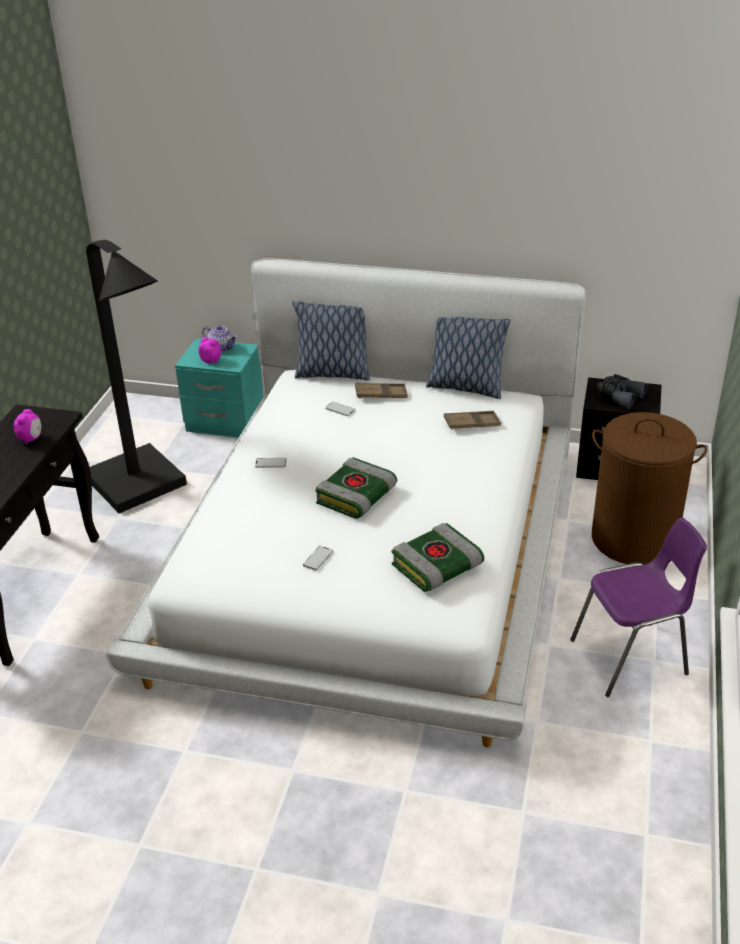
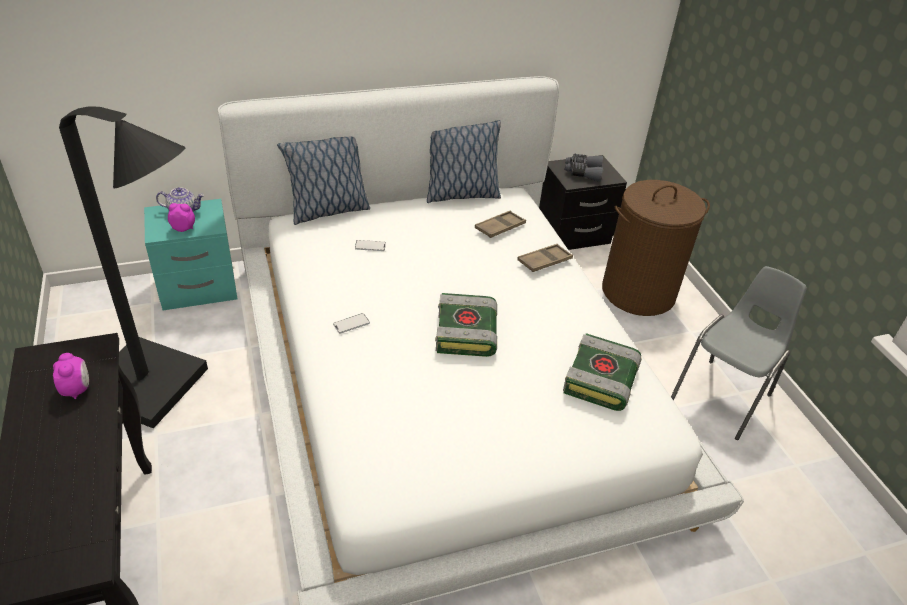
camera: 35 degrees left, 5 degrees up
phone [303,546,333,571] -> none
brown tray [355,383,408,398] -> brown tray moved to [517,244,573,272]
purple chair [570,518,707,697] -> grey chair [671,266,807,440]

